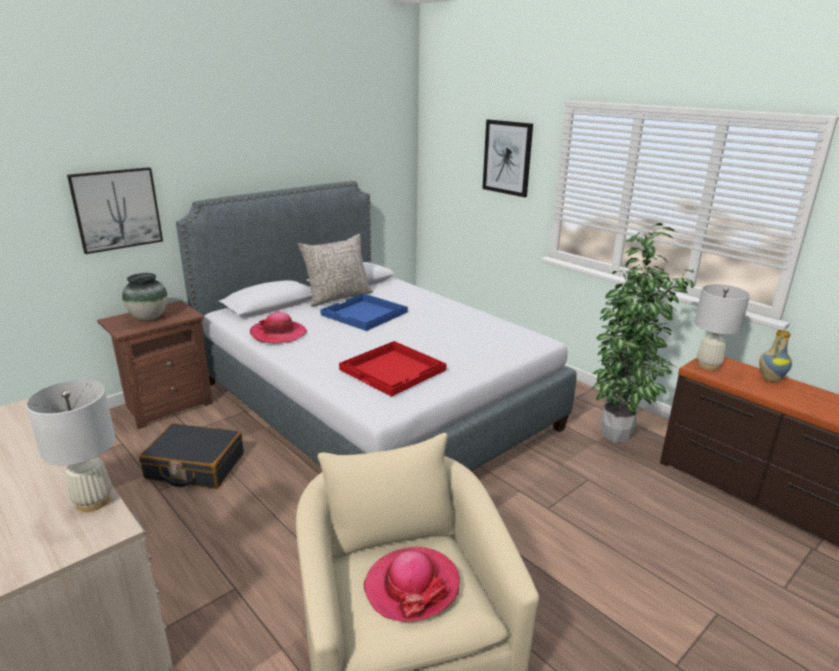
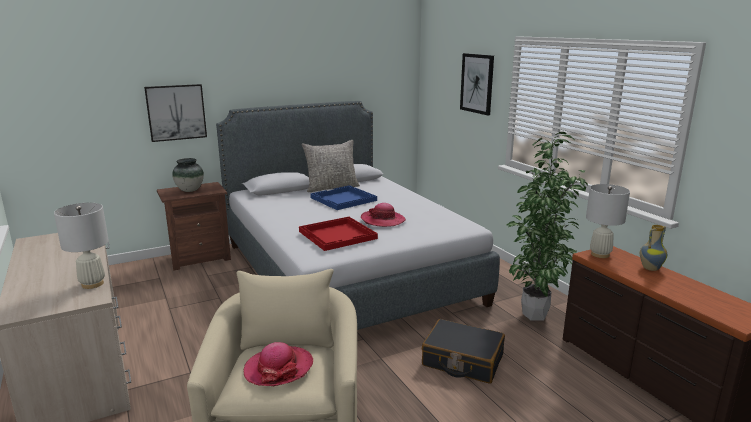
camera: 15 degrees right, 5 degrees down
black suitcase [139,423,244,489] -> black suitcase moved to [422,319,505,384]
hat [250,312,307,343] -> hat moved to [361,203,406,227]

